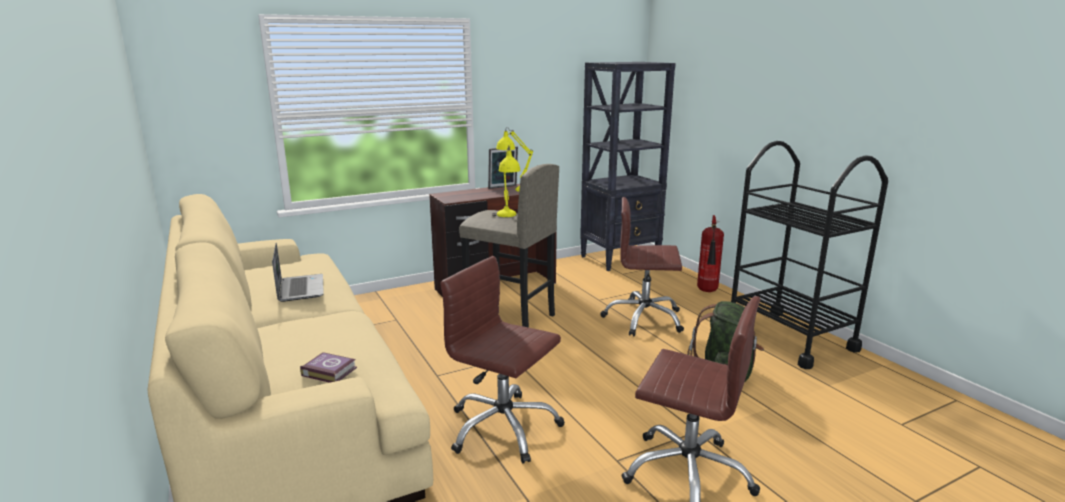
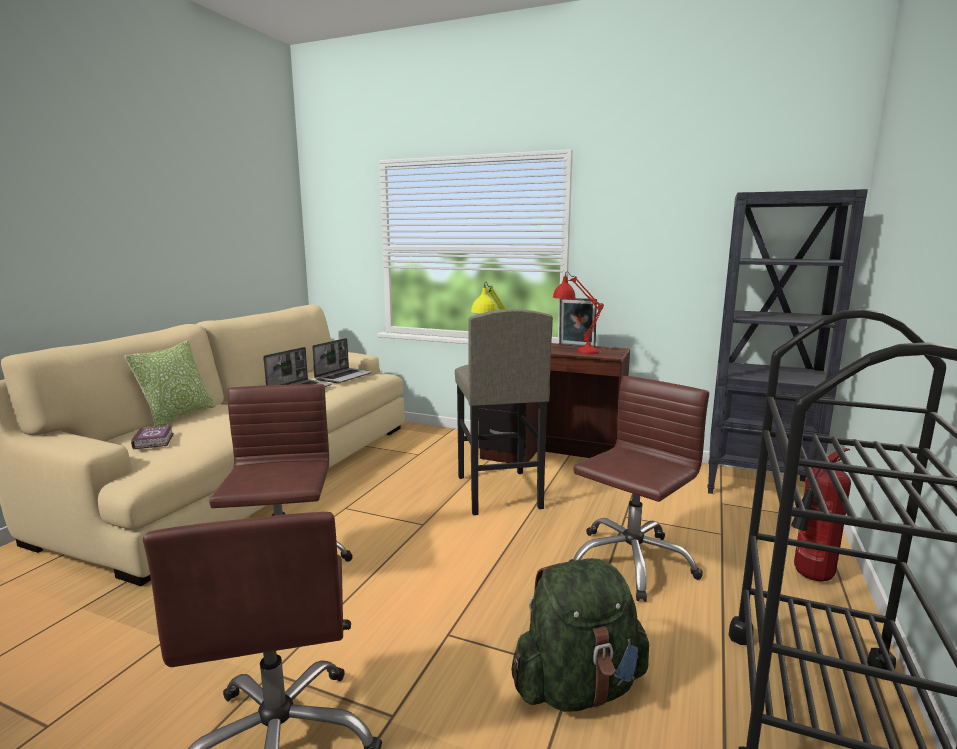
camera: 50 degrees right, 5 degrees down
yellow table lamp [496,127,533,192] -> red table lamp [553,271,604,354]
brown office chair [601,197,684,336] -> brown office chair turned 75 degrees clockwise [569,375,709,602]
none -> pillow [125,341,216,428]
none -> laptop [312,338,372,383]

